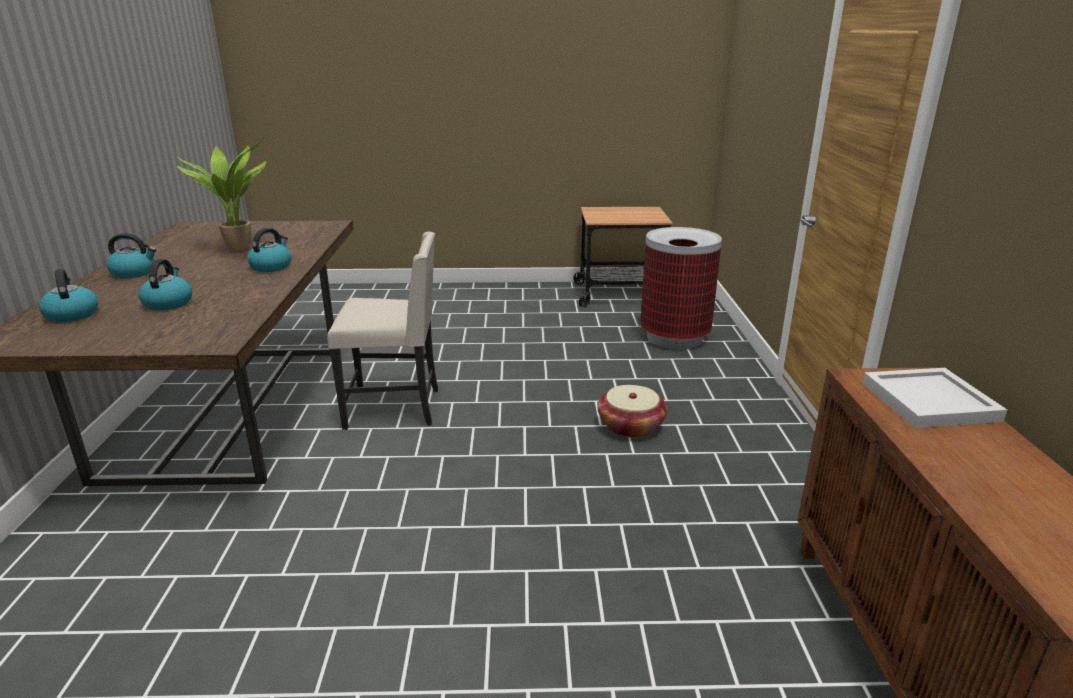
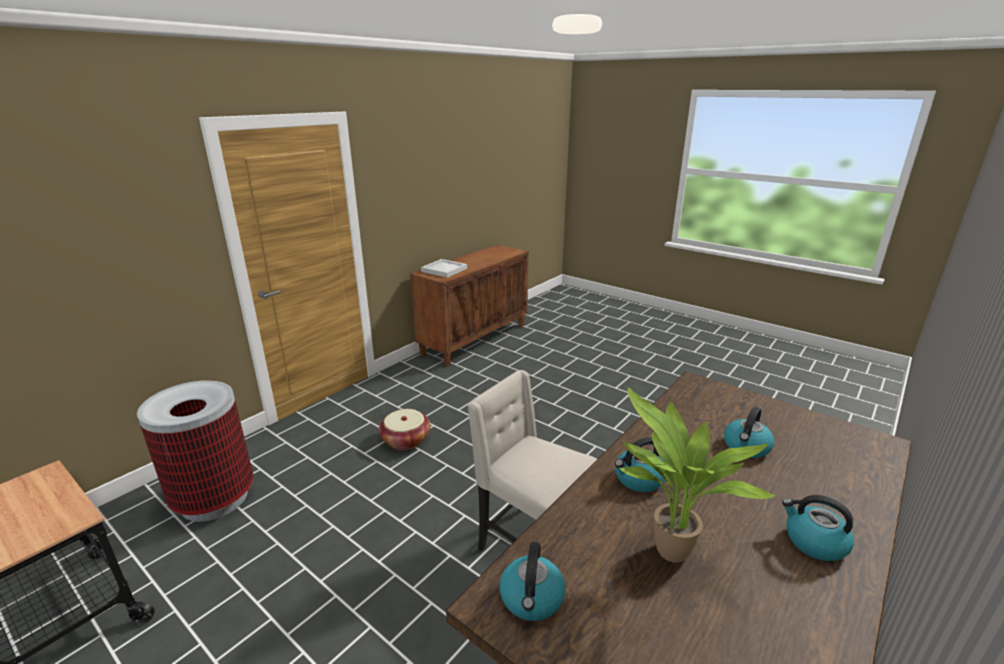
camera: 140 degrees left, 0 degrees up
kettle [39,269,98,322] -> kettle moved to [499,542,565,621]

